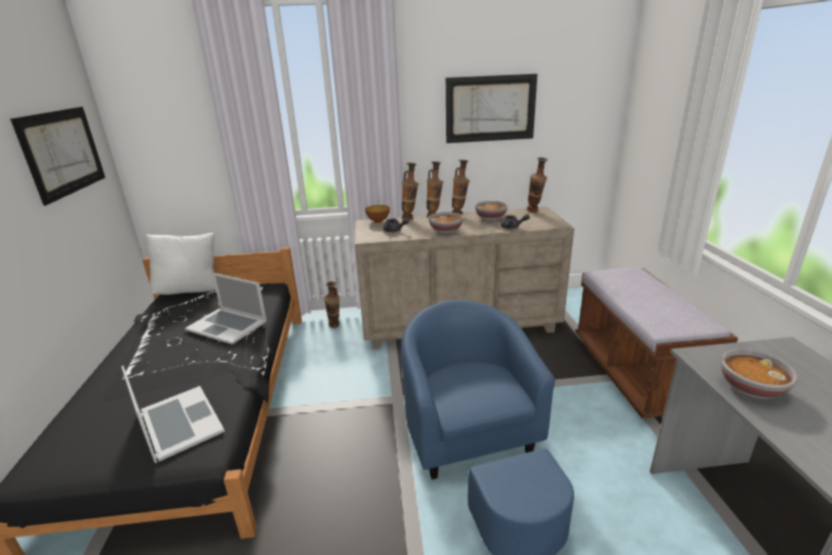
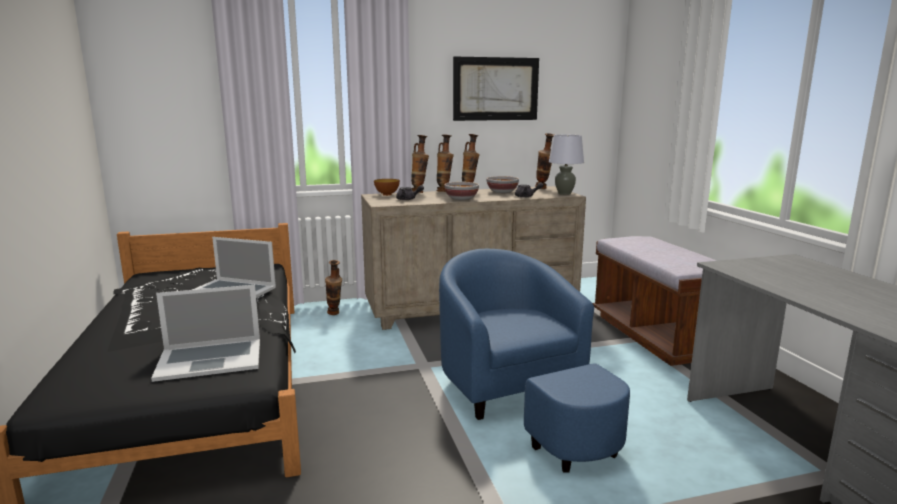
camera: 10 degrees left, 10 degrees down
picture [10,107,105,206] -> none
laptop [121,366,225,463] -> laptop turned 120 degrees clockwise [151,285,260,382]
white pillow [145,233,216,295] -> none
bowl [721,349,797,399] -> none
none -> grey table lamp [549,135,584,195]

